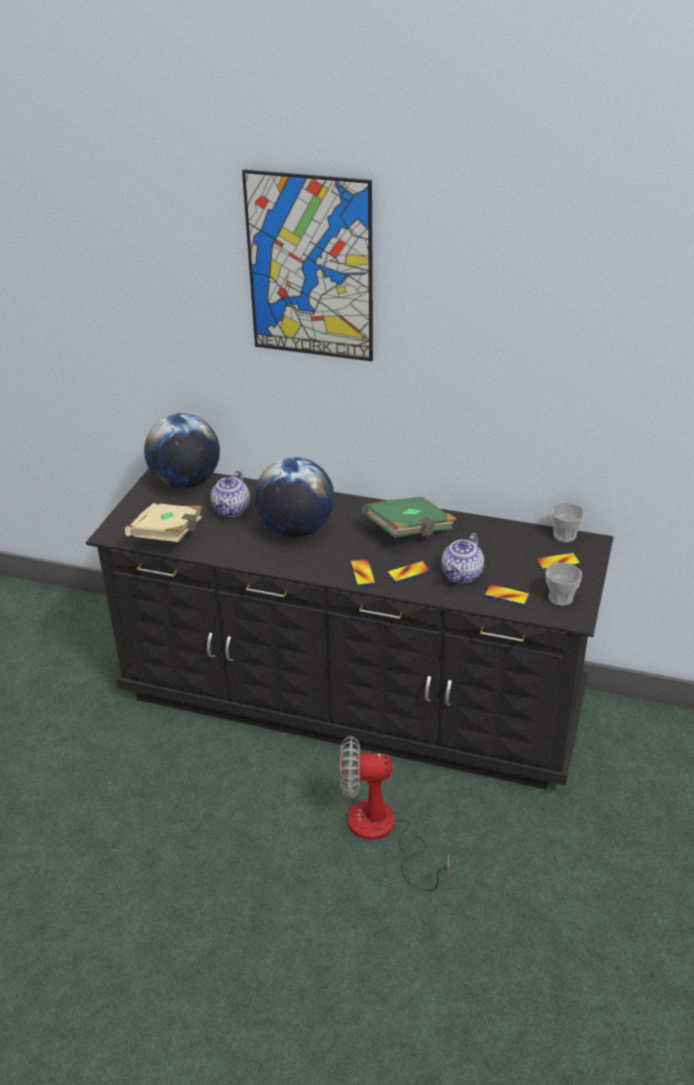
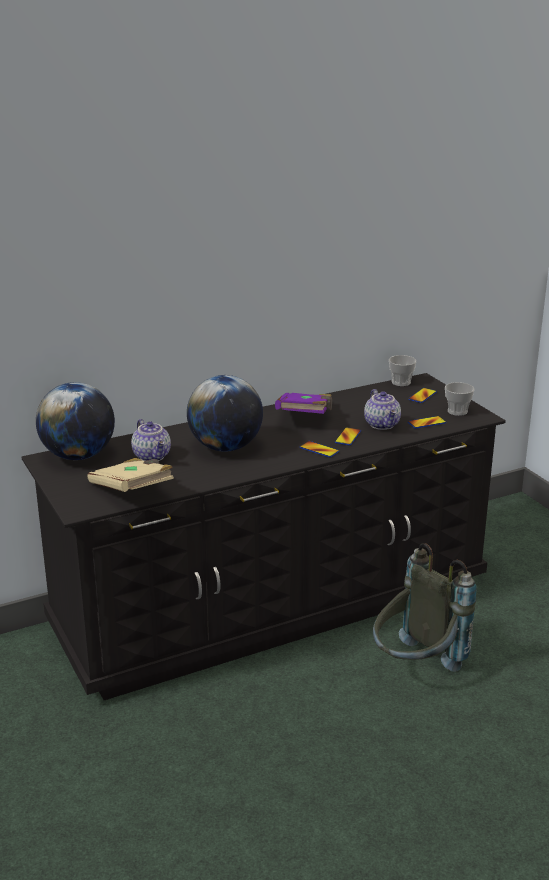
camera: 45 degrees left, 10 degrees down
picture [242,169,373,361] -> none
fan [339,736,449,891] -> grey backpack [373,543,477,672]
green book [362,497,457,538] -> purple book [275,393,332,414]

